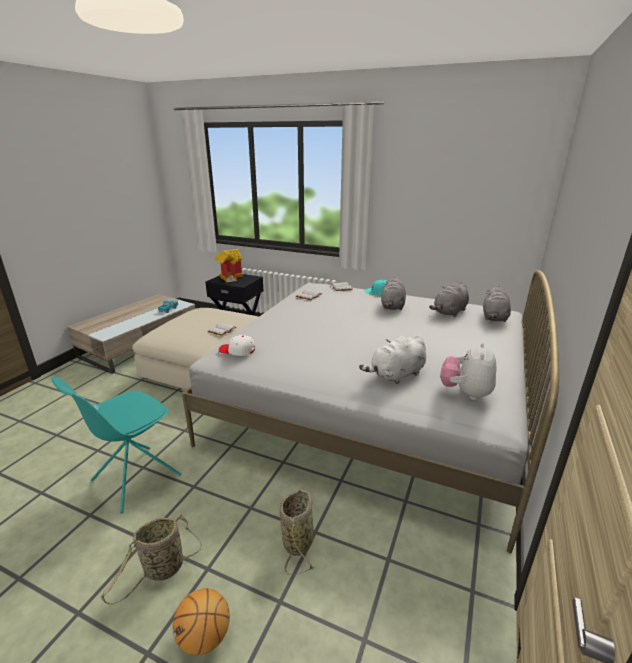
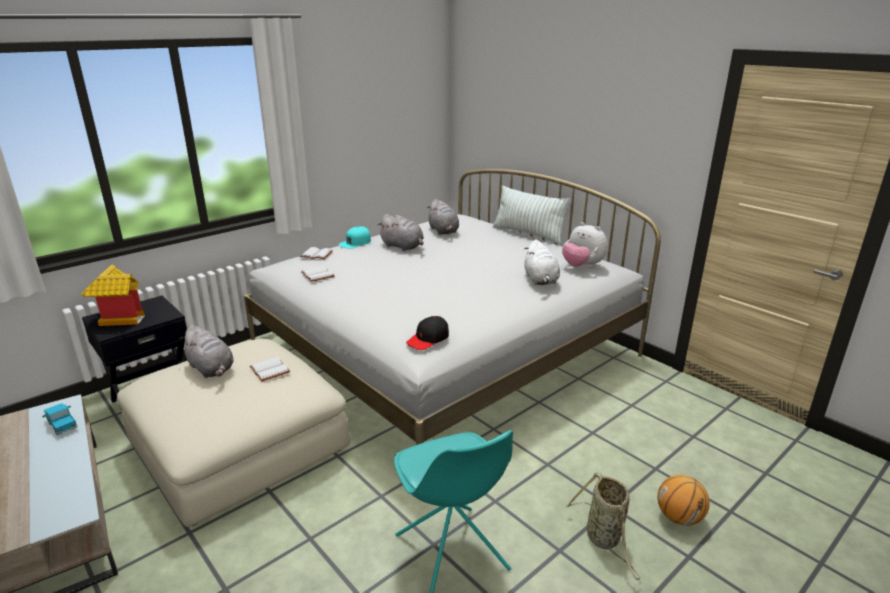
camera: 65 degrees left, 0 degrees up
white cap [219,335,255,356] -> black cap [406,316,449,350]
basket [279,489,315,575] -> none
grey plush toy [483,285,511,322] -> grey plush toy moved to [180,325,233,378]
none -> pillow [493,186,571,244]

